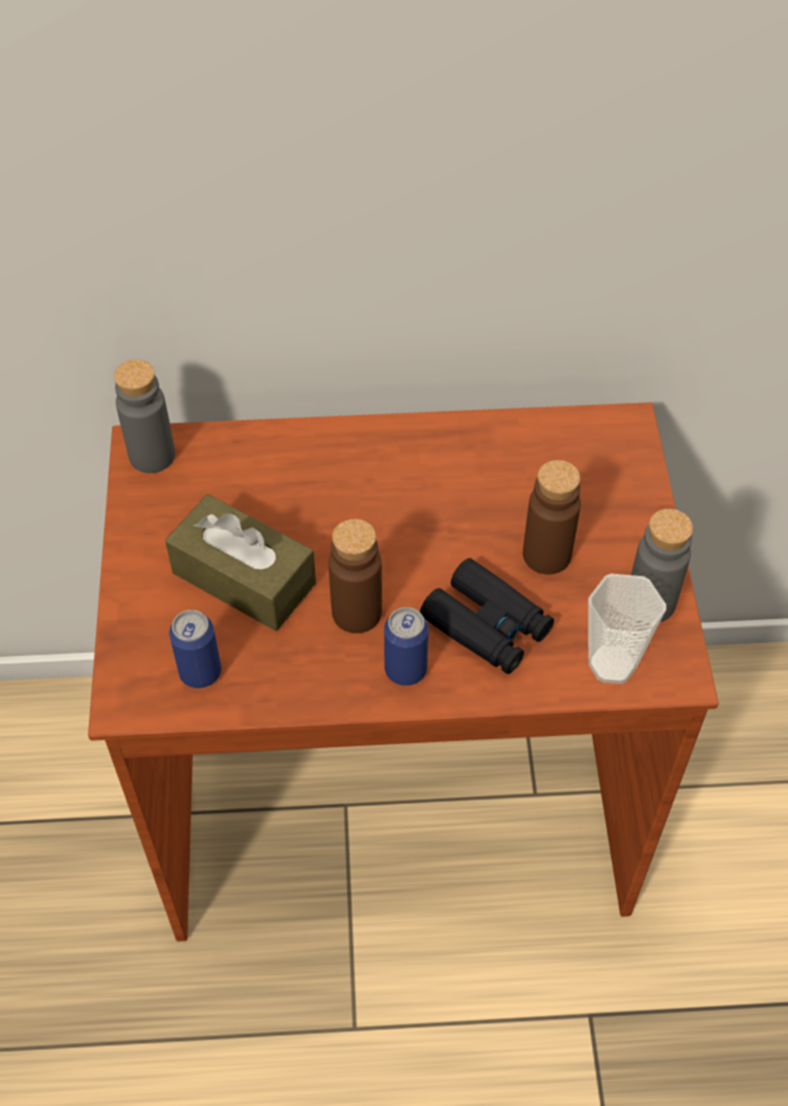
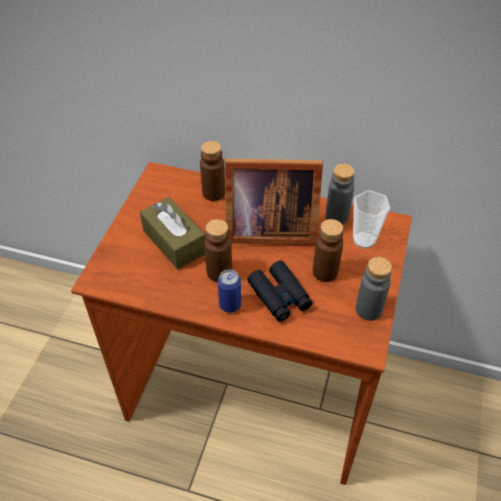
camera: 20 degrees right, 5 degrees down
grey bottle [114,359,175,473] -> grey bottle moved to [325,164,355,224]
can [169,610,221,688] -> none
cup [588,574,666,684] -> cup moved to [353,190,390,249]
none -> brown bottle [200,141,225,201]
none -> picture frame [225,158,323,245]

